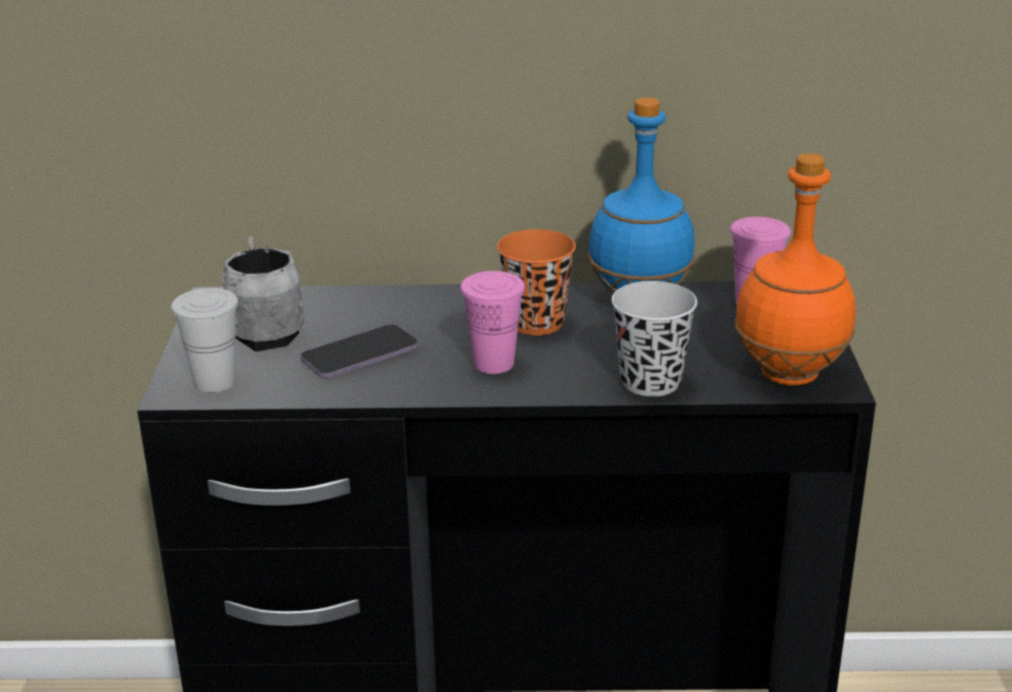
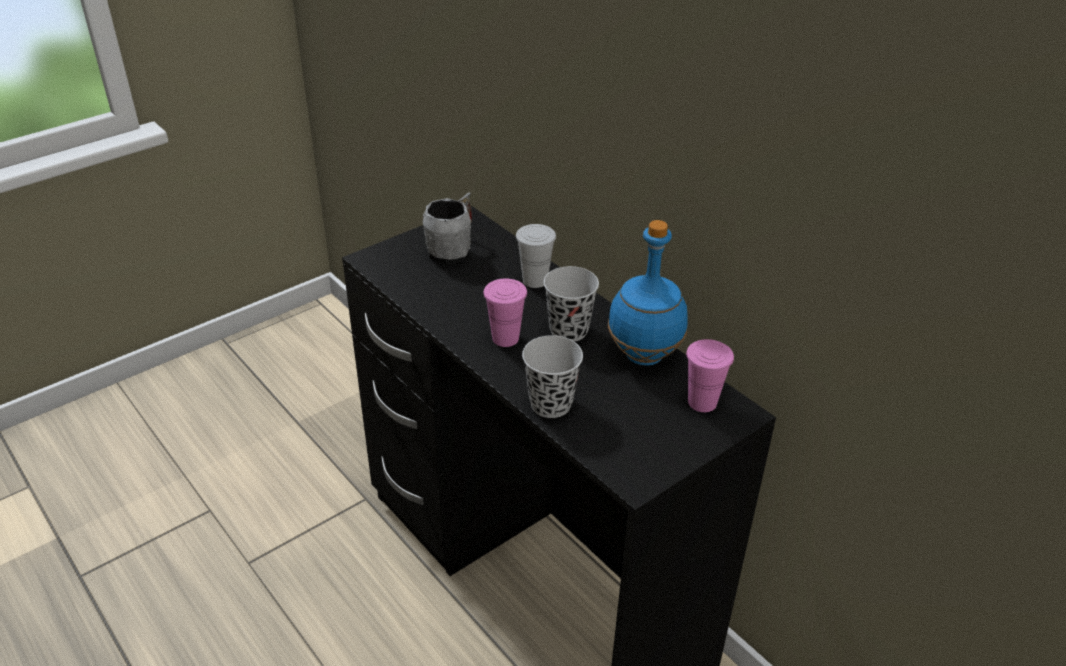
camera: 50 degrees right, 10 degrees up
white cup [171,288,238,393] -> white cup moved to [516,224,556,288]
phone [301,324,419,378] -> none
orange cup [497,229,576,335] -> black cup [544,266,599,342]
orange bottle [734,153,856,386] -> none

